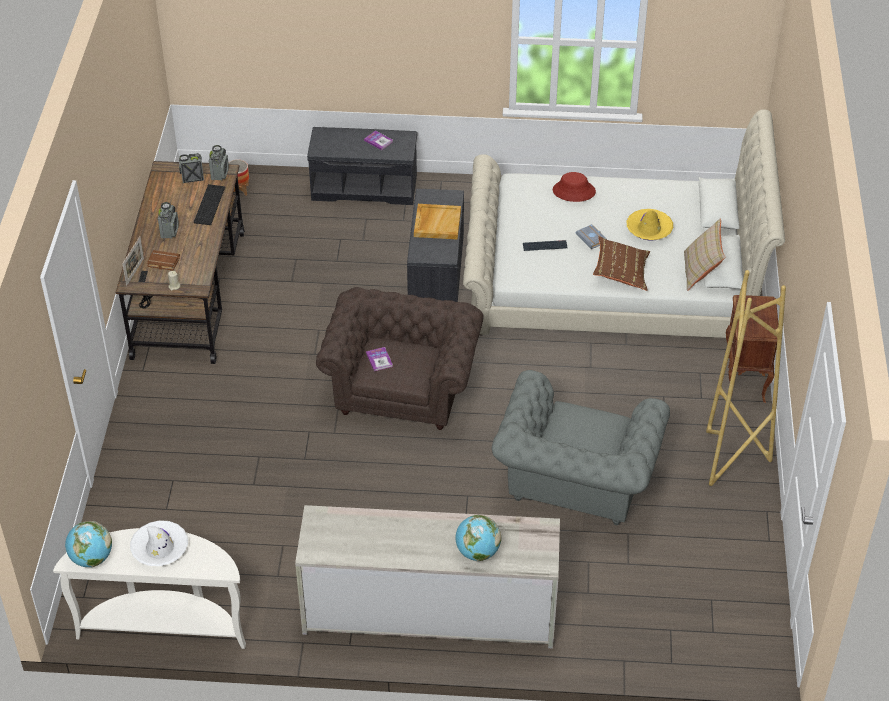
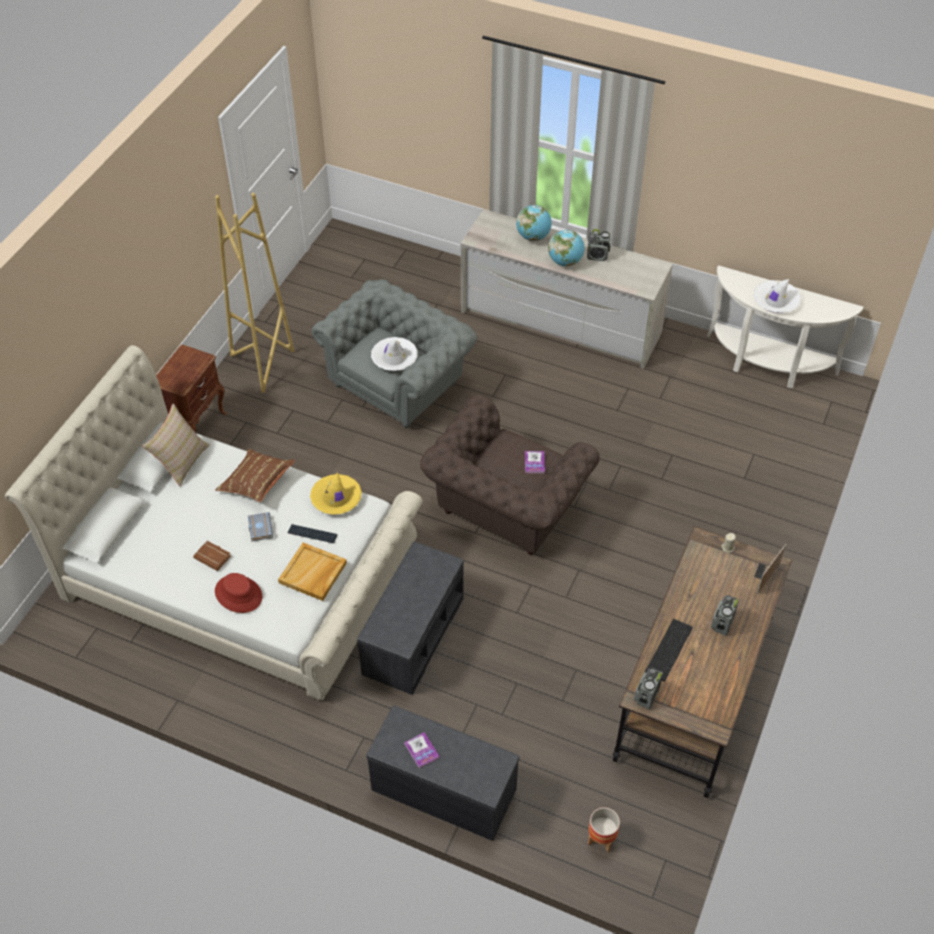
camera: 160 degrees left, 5 degrees up
globe [65,521,112,568] -> globe moved to [548,230,584,266]
brown book [147,250,180,271] -> brown book moved to [193,541,231,571]
radio [179,153,204,183] -> radio moved to [587,229,611,261]
beige tray [414,204,461,240] -> beige tray moved to [278,543,347,601]
yellow hat [627,209,673,241] -> yellow hat moved to [310,472,362,515]
none -> white hat [371,337,418,371]

